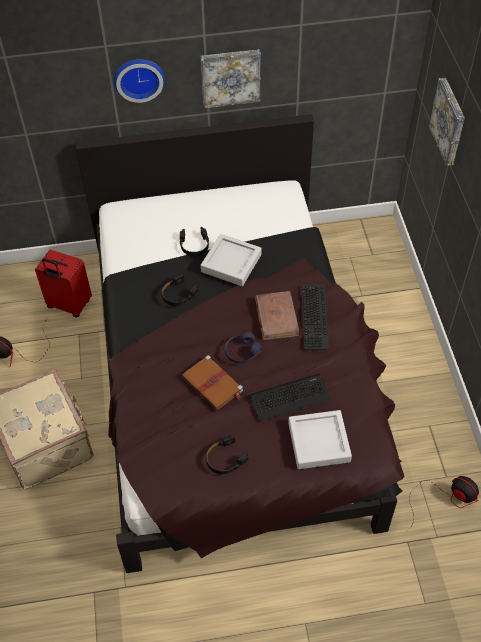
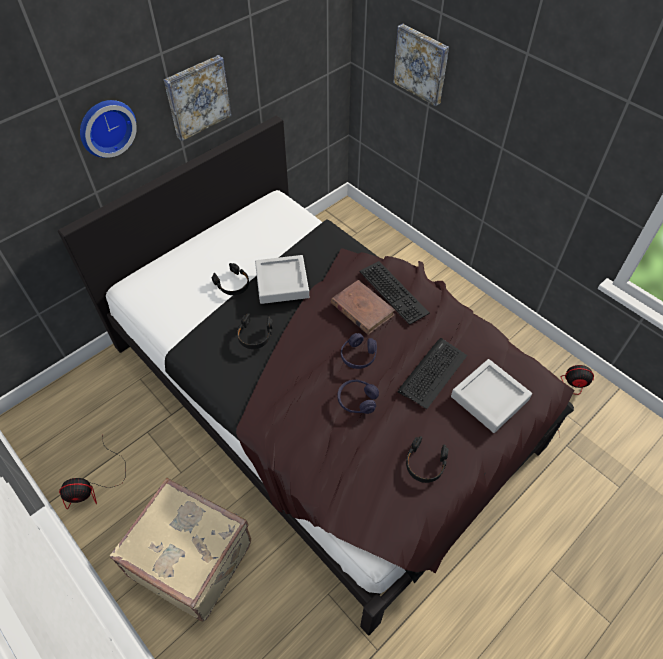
camera: 35 degrees left, 0 degrees up
red suitcase [35,249,92,317] -> none
brown book [182,355,243,410] -> purple headphones [337,380,379,414]

